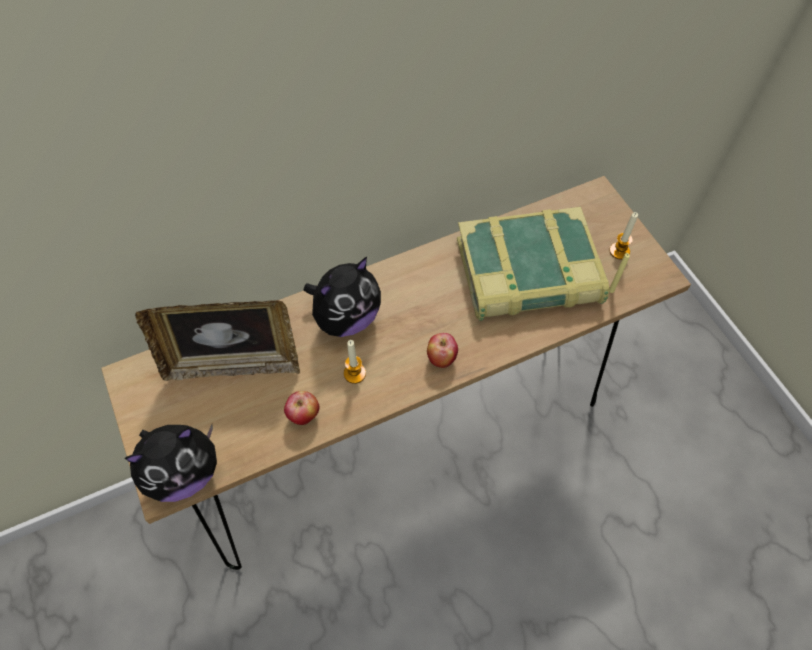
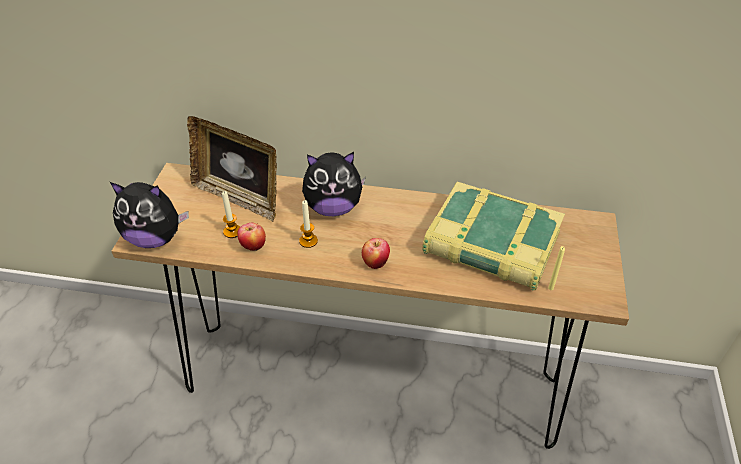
camera: 35 degrees right, 15 degrees down
candle [609,212,638,260] -> candle moved to [222,191,240,238]

